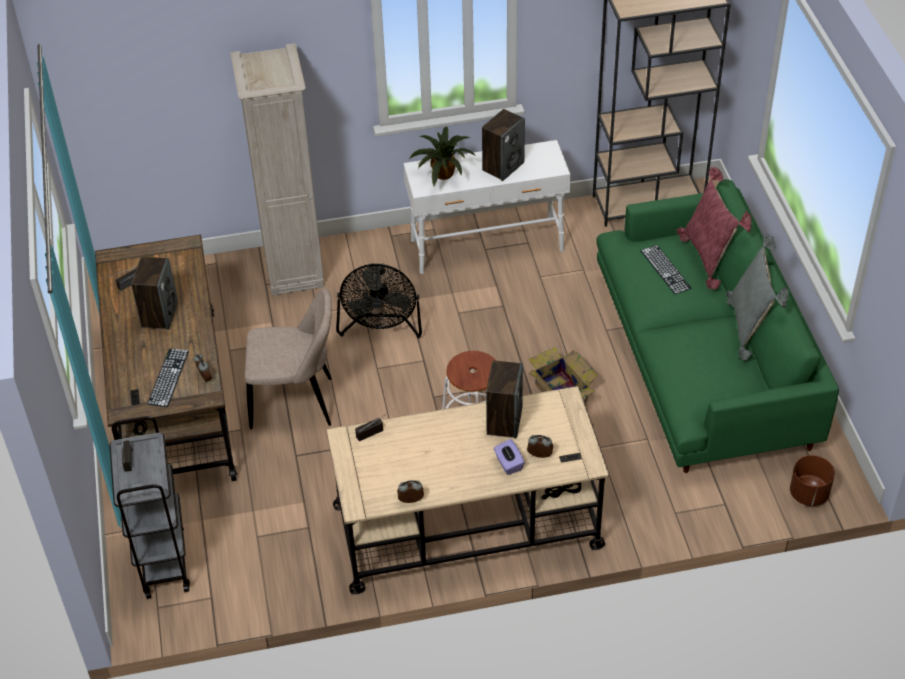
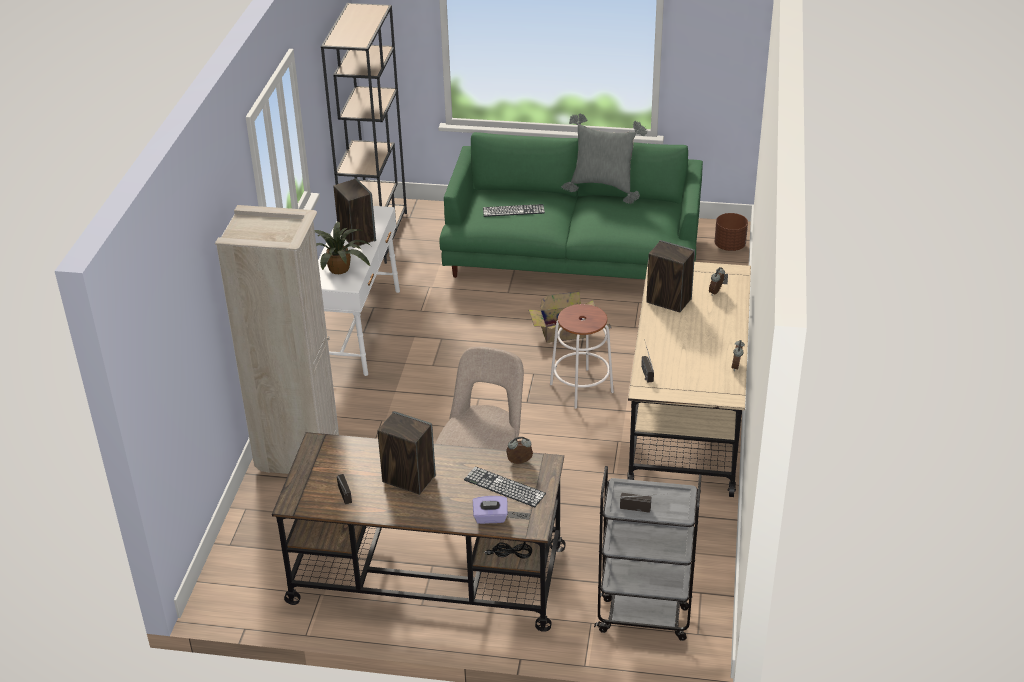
camera: 70 degrees left, 10 degrees down
black fan [336,263,422,339] -> none
purple tissue box [494,439,525,475] -> purple tissue box moved to [473,496,508,524]
red pillow [676,167,752,290] -> none

